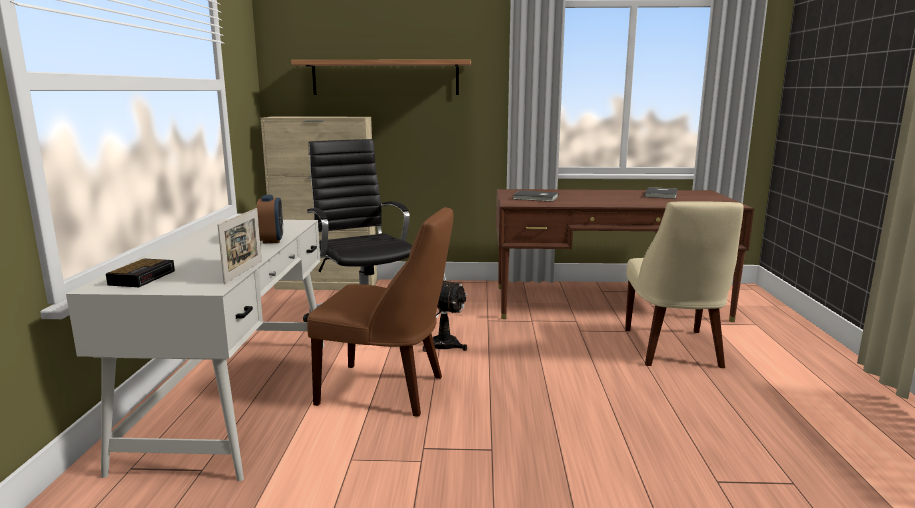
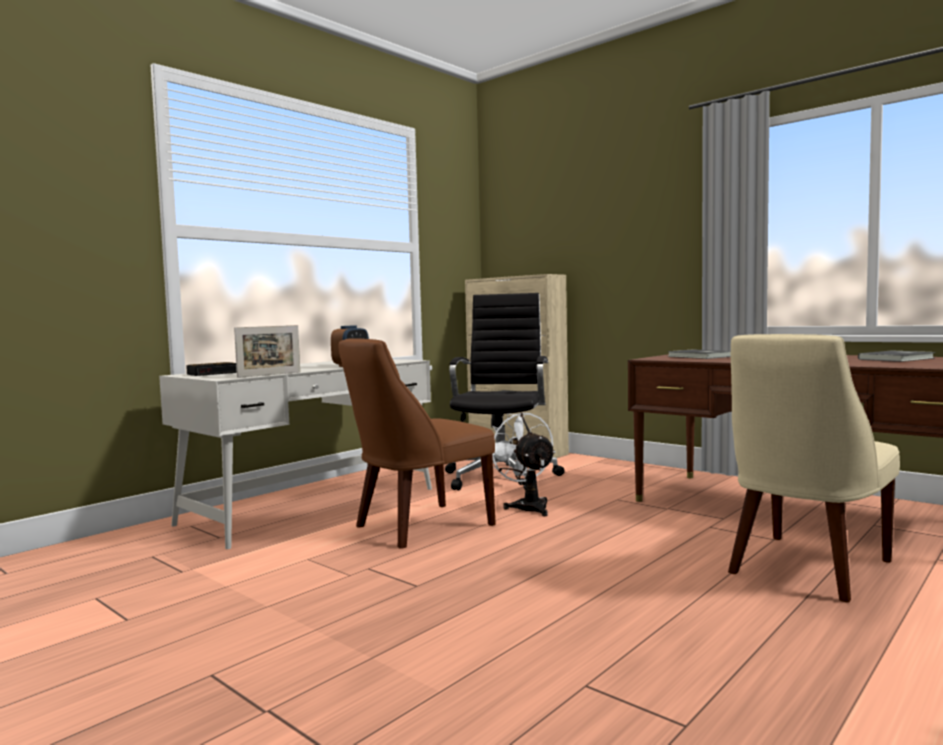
camera: 40 degrees right, 10 degrees down
shelf [291,59,471,95] -> none
brown chair [307,207,453,417] -> brown chair turned 90 degrees clockwise [339,338,496,549]

